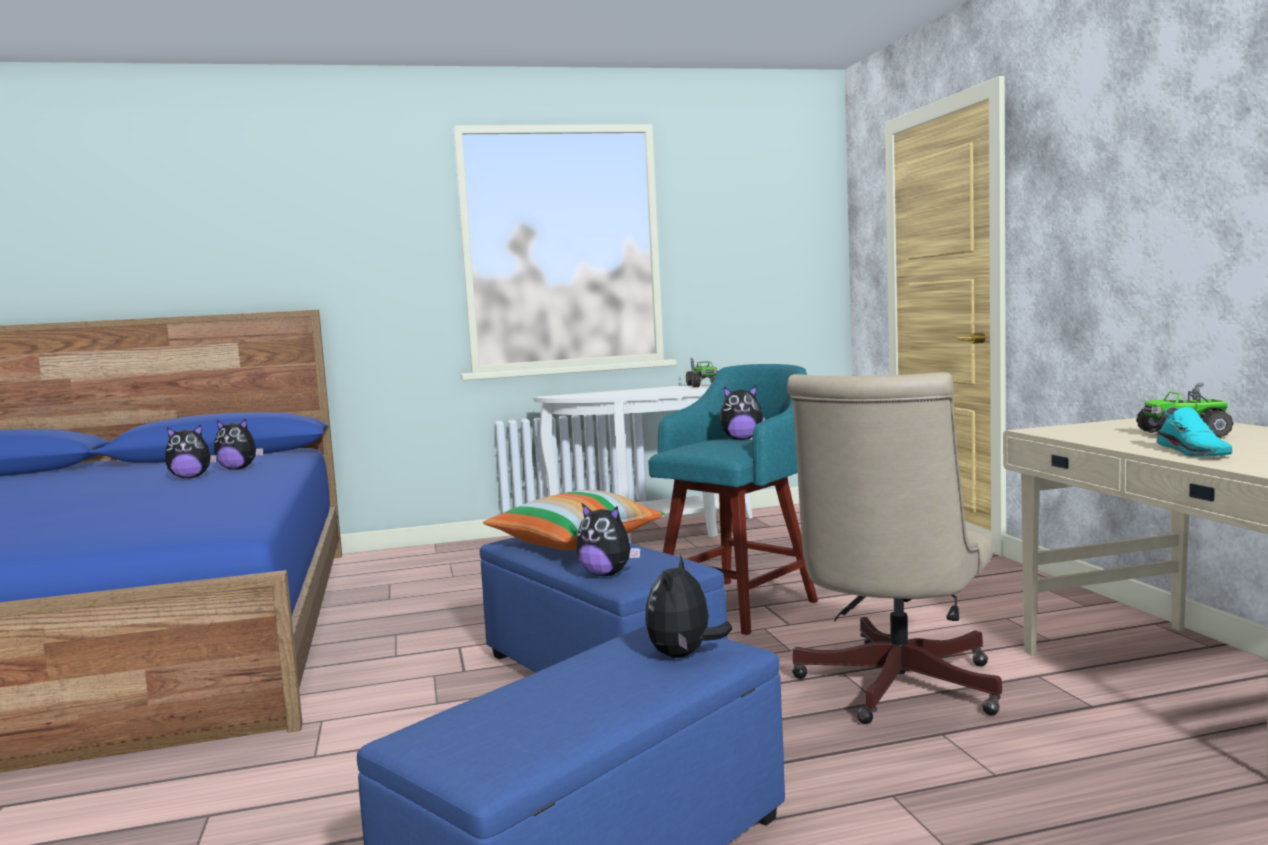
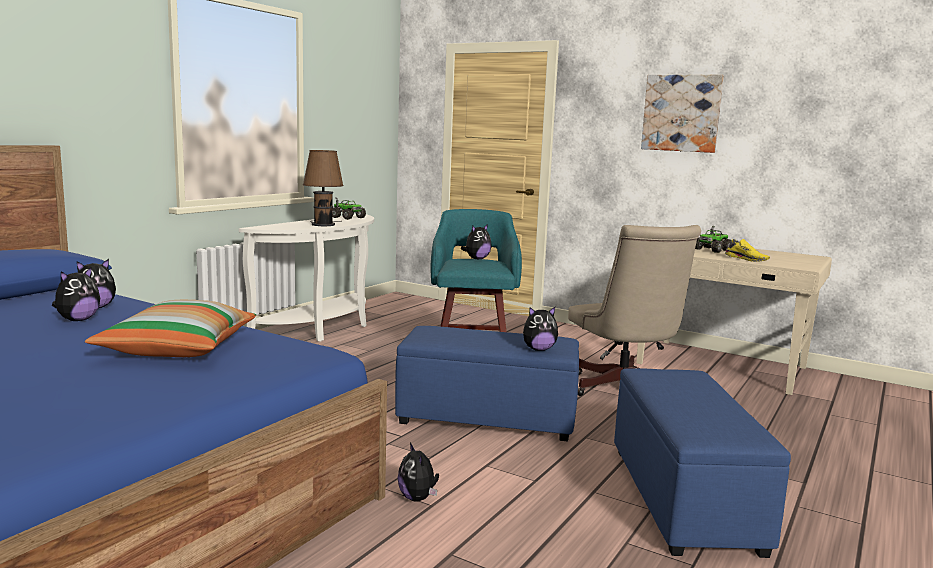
camera: 45 degrees left, 5 degrees up
pillow [483,490,665,550] -> pillow moved to [85,300,256,357]
plush toy [645,555,732,658] -> plush toy moved to [398,443,439,502]
turquoise shoe [1156,407,1232,457] -> yellow shoe [725,239,770,262]
none -> brown table lamp [303,150,344,226]
none -> picture [641,75,724,153]

